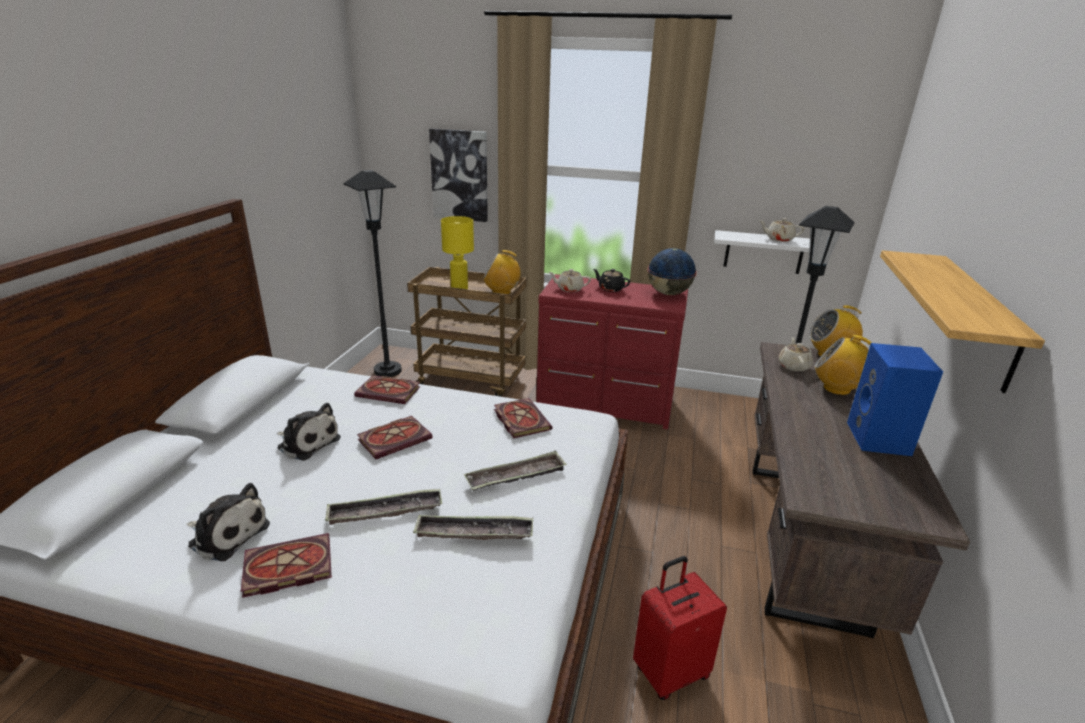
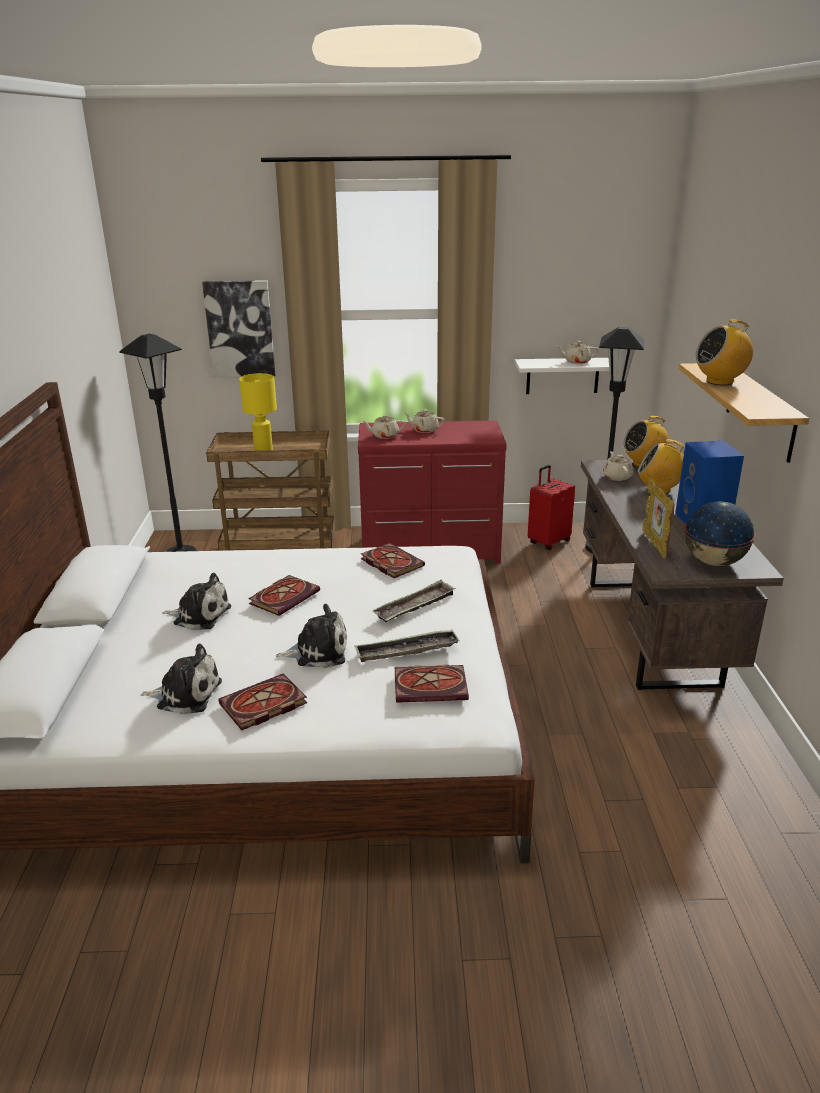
camera: 15 degrees left, 0 degrees up
tray [325,488,442,525] -> plush toy [276,604,347,668]
book [354,375,420,404] -> book moved to [395,665,469,703]
radio [483,250,522,294] -> radio moved to [695,319,753,385]
black teapot [593,269,630,292] -> beige teapot [403,410,445,433]
red suitcase [633,556,727,700] -> red suitcase moved to [528,465,575,550]
globe [647,248,697,295] -> globe moved to [684,501,755,566]
none -> picture frame [642,478,675,559]

